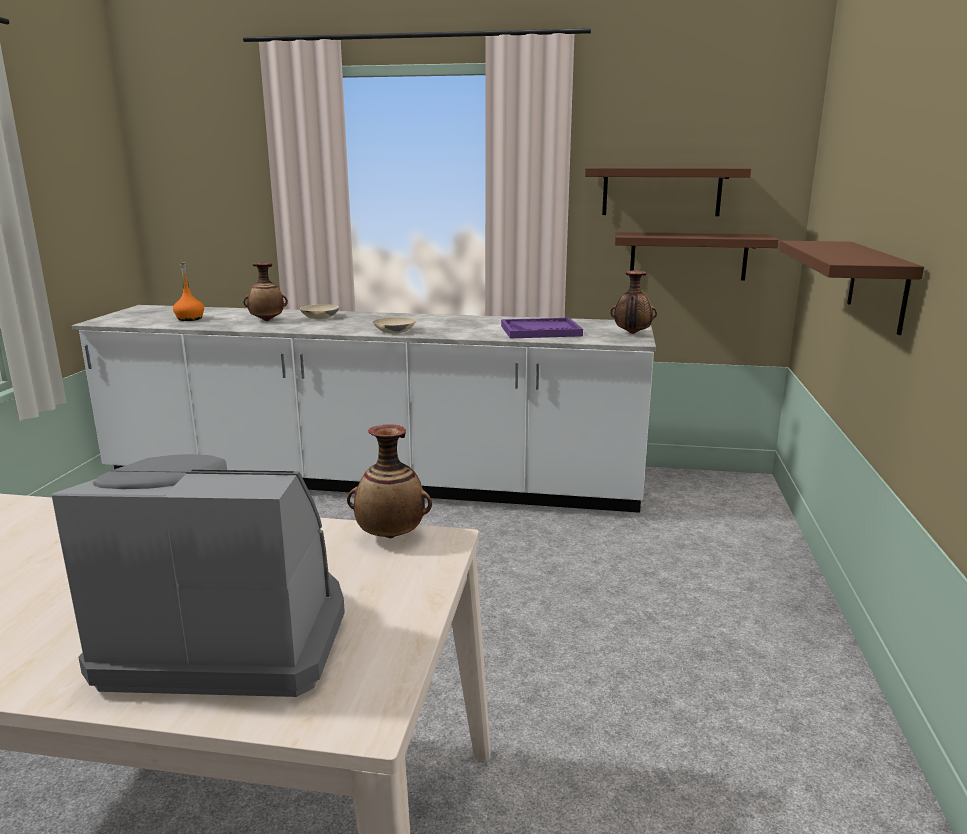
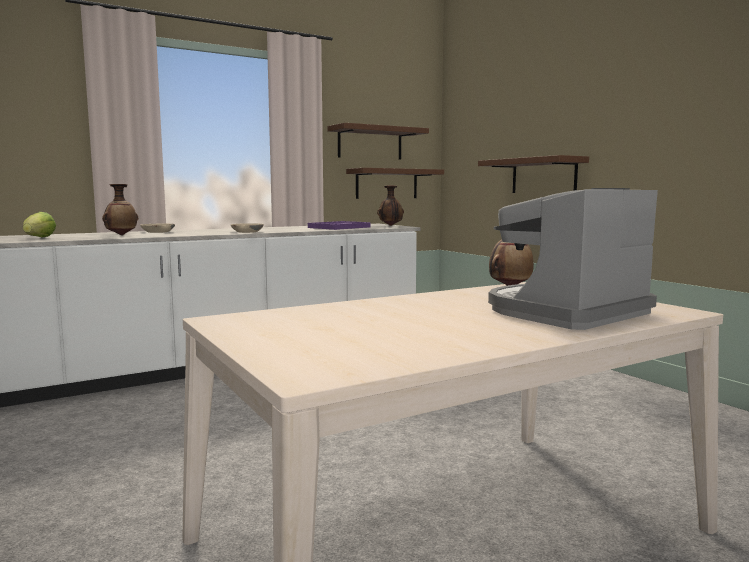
camera: 40 degrees left, 10 degrees down
orange bottle [173,262,204,321] -> lettuce [23,212,56,237]

